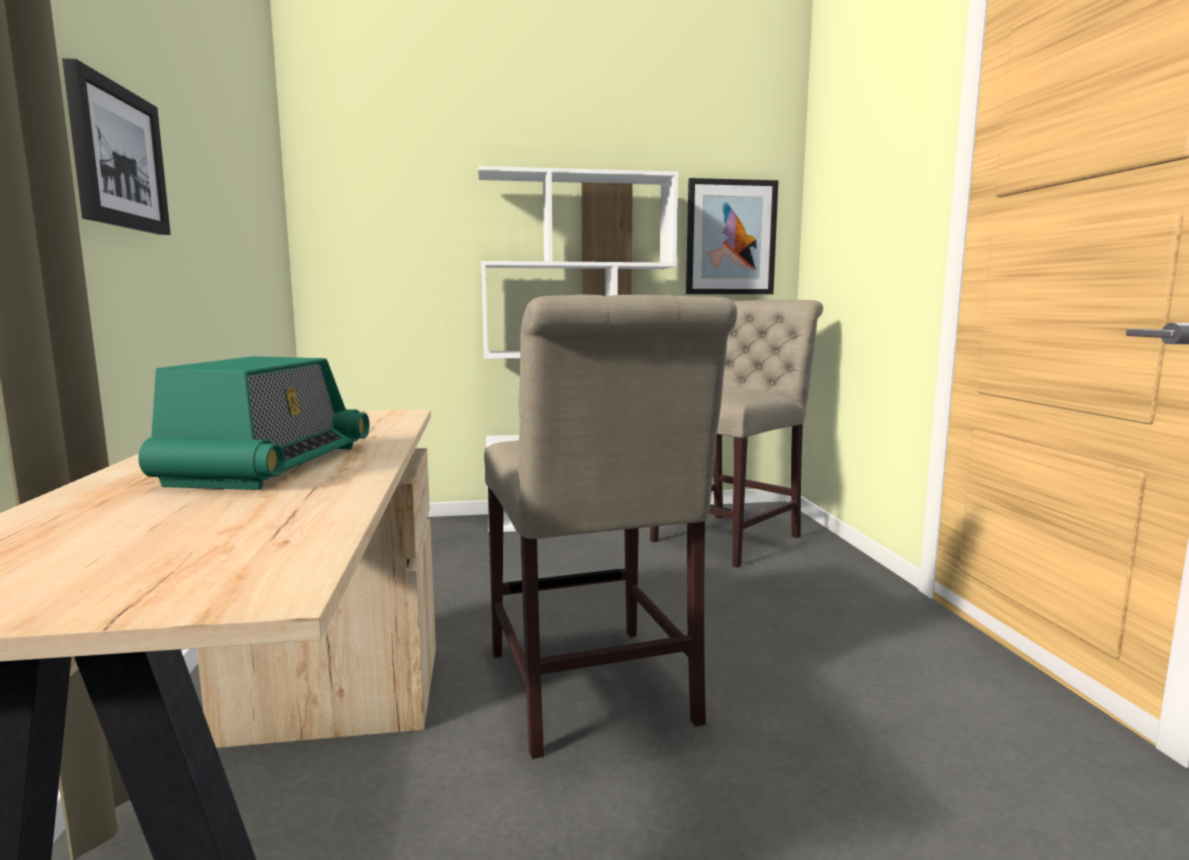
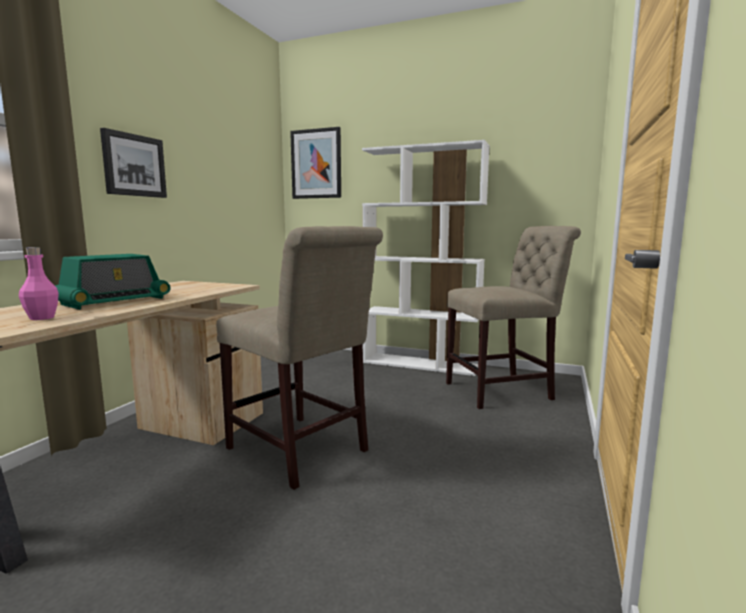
camera: 30 degrees right, 0 degrees up
beige chair [484,294,737,759] -> beige chair turned 60 degrees counterclockwise [216,226,383,490]
picture [686,178,778,294] -> picture moved to [290,127,341,199]
none -> pink bottle [19,247,59,320]

